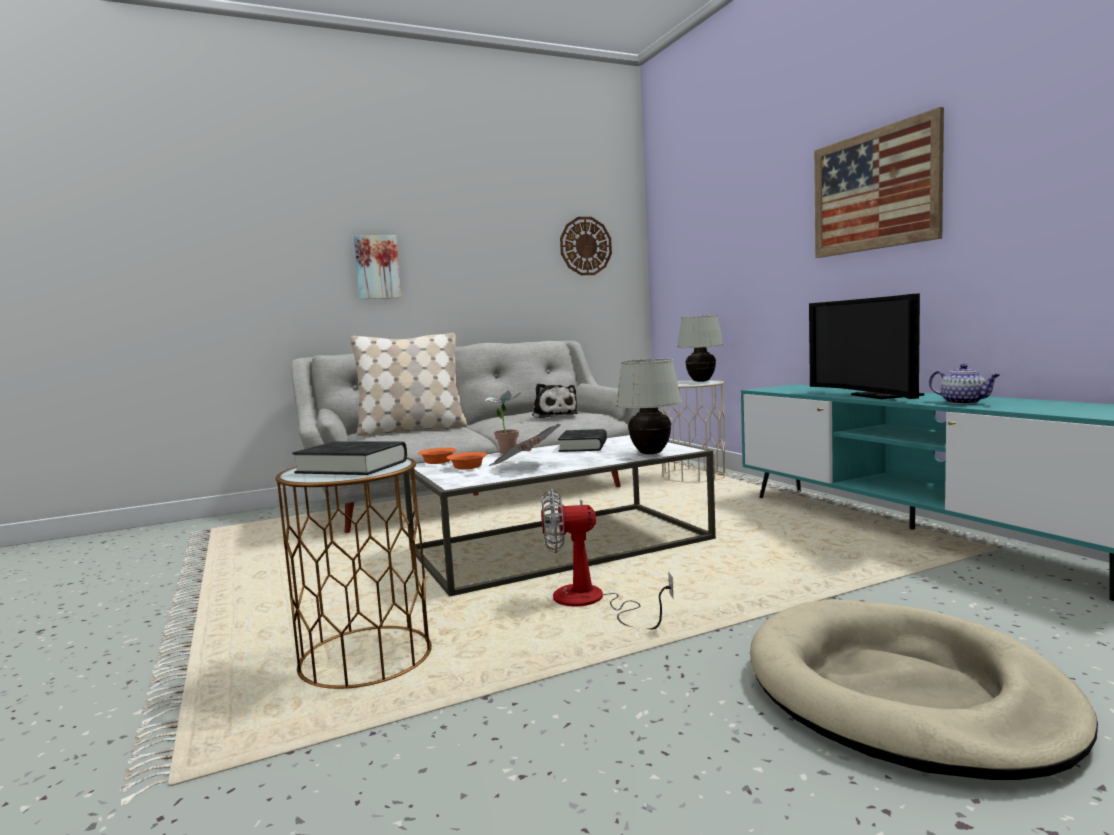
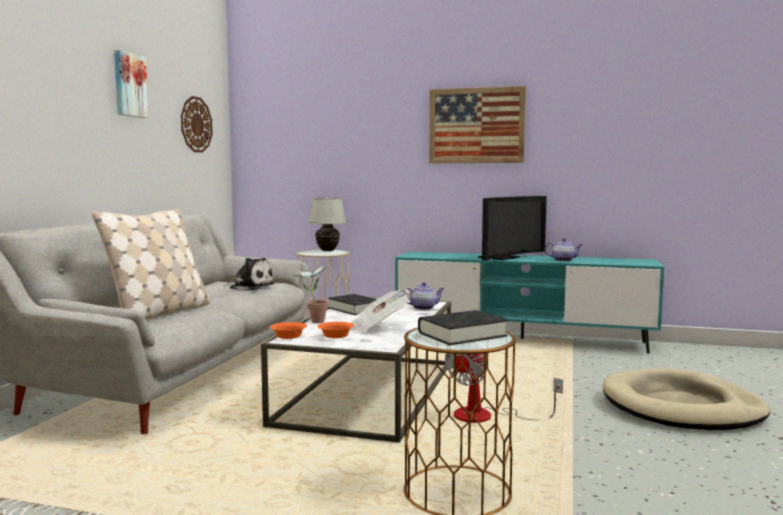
camera: 50 degrees left, 0 degrees up
picture [353,235,401,299] -> picture moved to [114,50,149,118]
white table lamp [616,359,682,454] -> teapot [406,282,444,310]
television [809,293,924,399] -> television turned 75 degrees counterclockwise [478,196,547,261]

